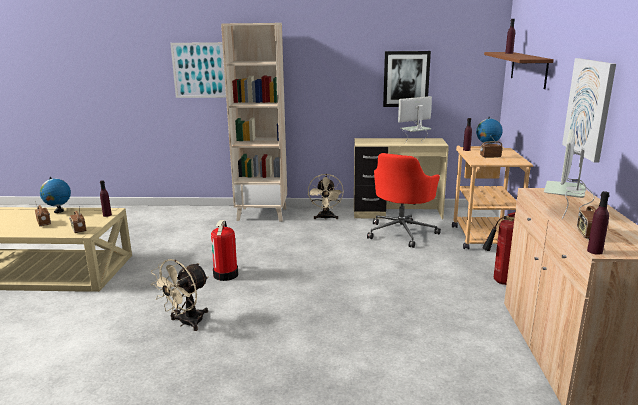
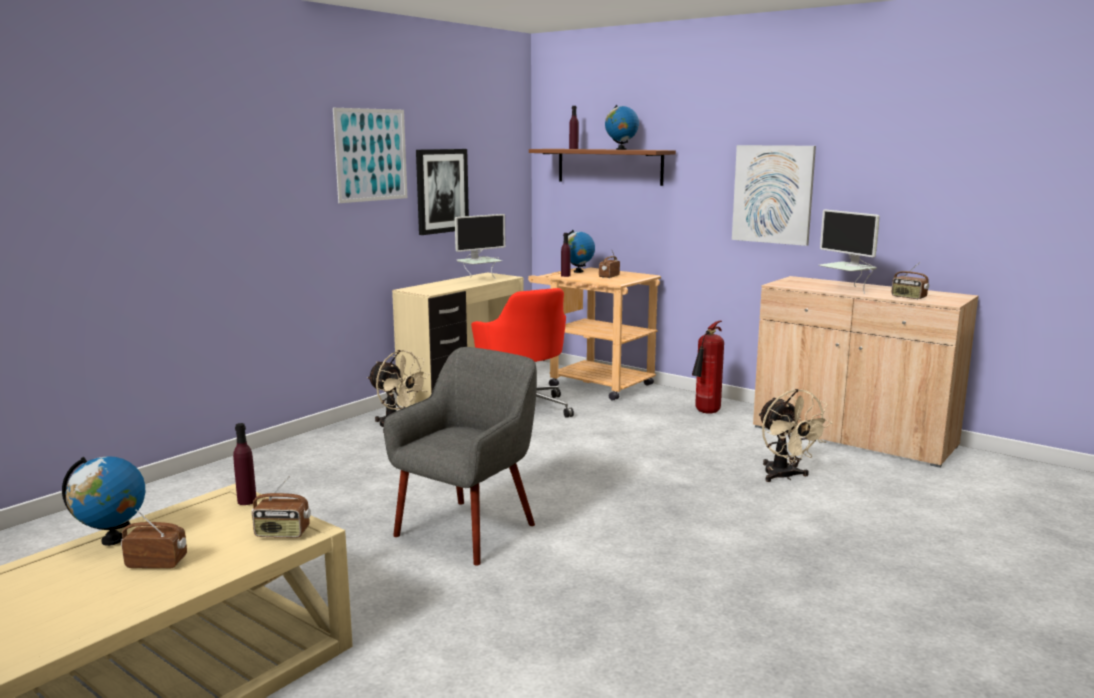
camera: 55 degrees left, 5 degrees down
beige fan [150,259,208,331] -> beige fan moved to [758,389,832,482]
picture [170,42,226,98] -> picture moved to [333,108,407,203]
fire extinguisher [211,220,239,281] -> grey armchair [384,347,537,565]
beige bookcase [221,23,287,221] -> none
monitor [398,96,432,143] -> monitor turned 135 degrees counterclockwise [455,214,505,278]
purple bottle [587,191,610,255] -> none
none -> globe [605,105,639,150]

